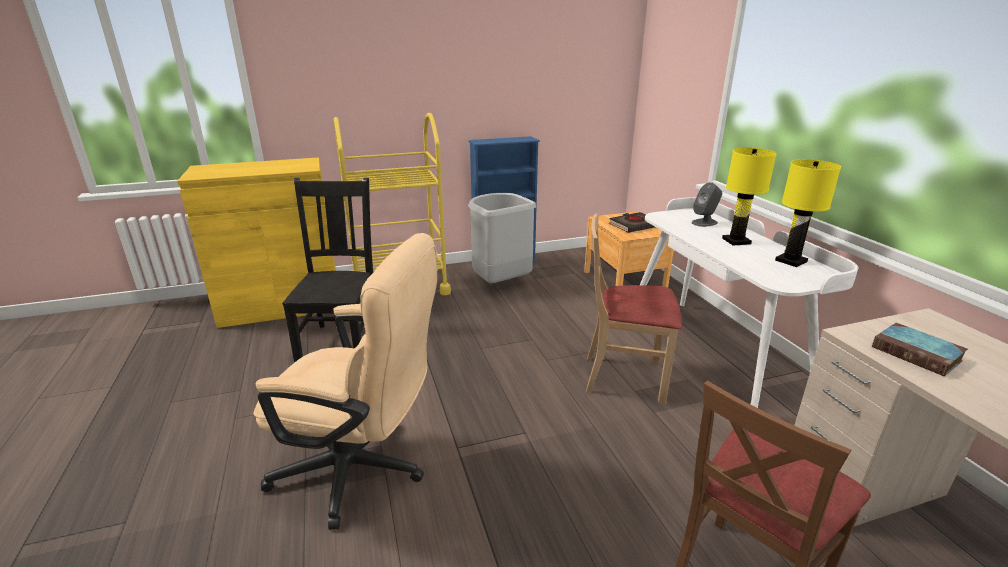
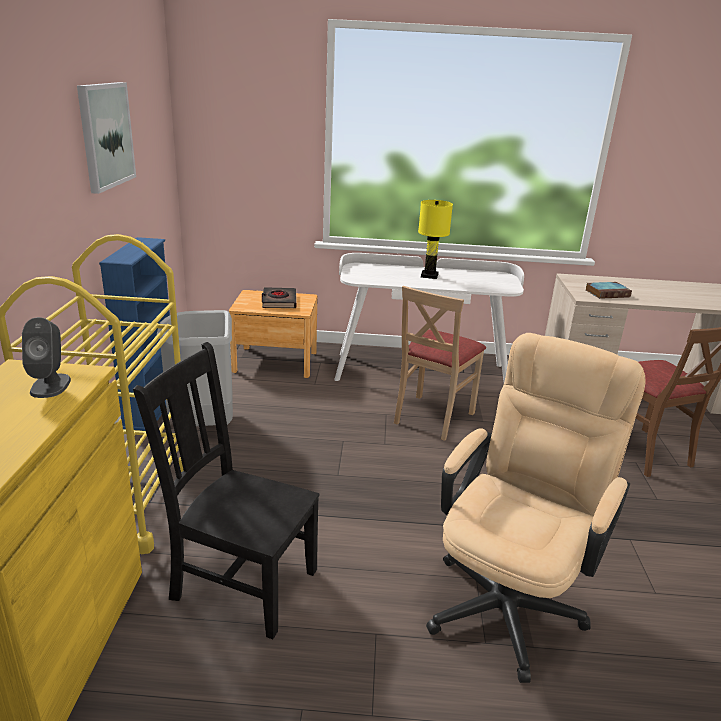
camera: 70 degrees left, 0 degrees up
grey speaker [691,182,722,227] -> grey speaker moved to [22,317,71,398]
yellow table lamp [775,159,841,267] -> none
none -> picture [77,82,136,194]

